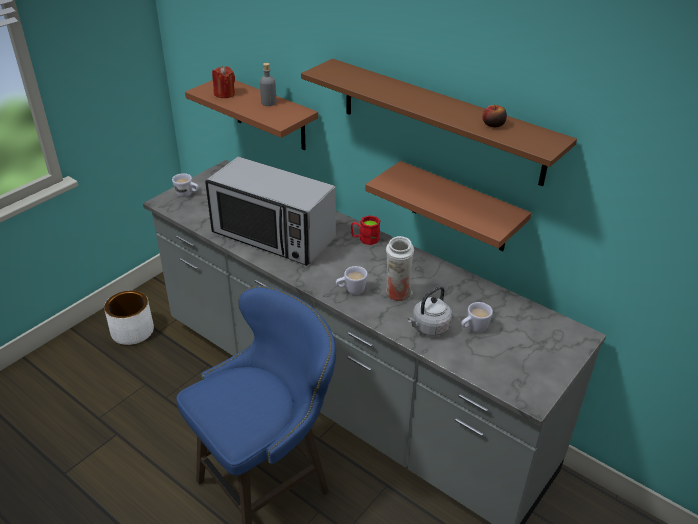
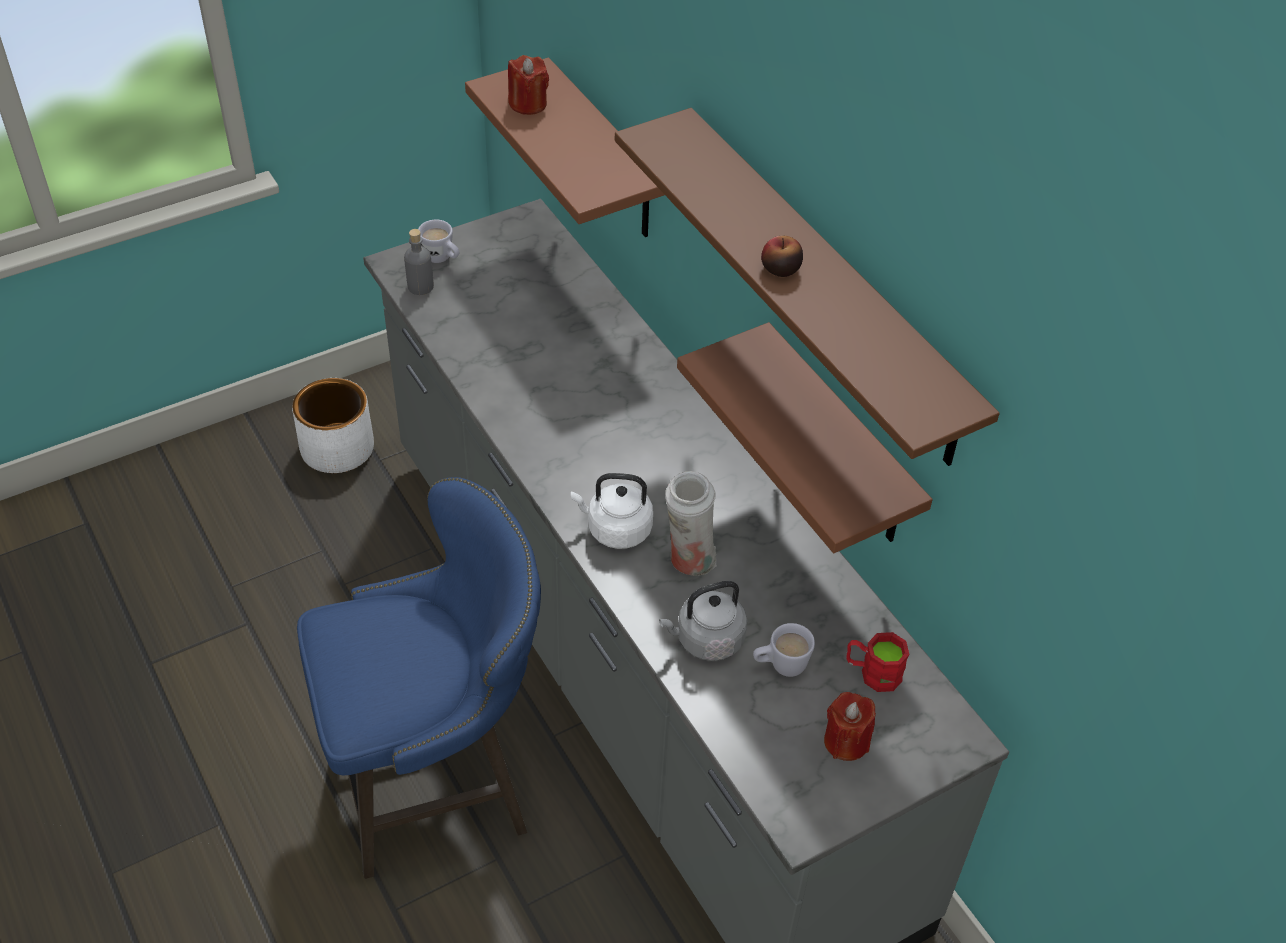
camera: 20 degrees right, 10 degrees up
microwave [205,157,336,266] -> none
grey bottle [260,63,276,106] -> grey bottle moved to [404,229,434,295]
white mug [336,266,368,295] -> white kettle [571,473,653,549]
red mug [351,215,380,245] -> red mug moved to [846,632,909,692]
apple [483,105,507,127] -> apple moved to [761,236,803,277]
none -> red candle [824,692,876,761]

